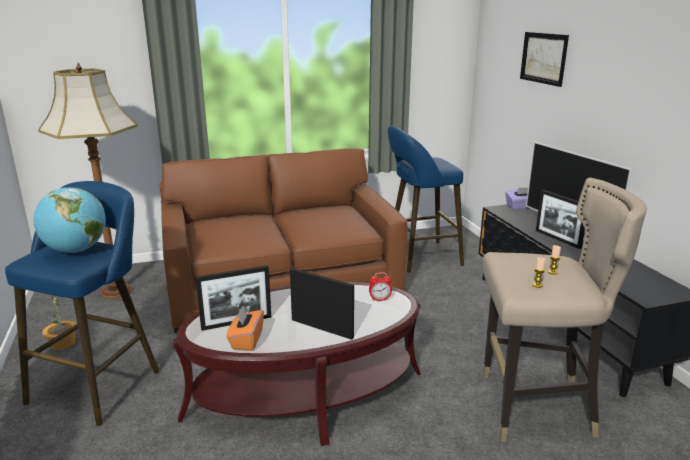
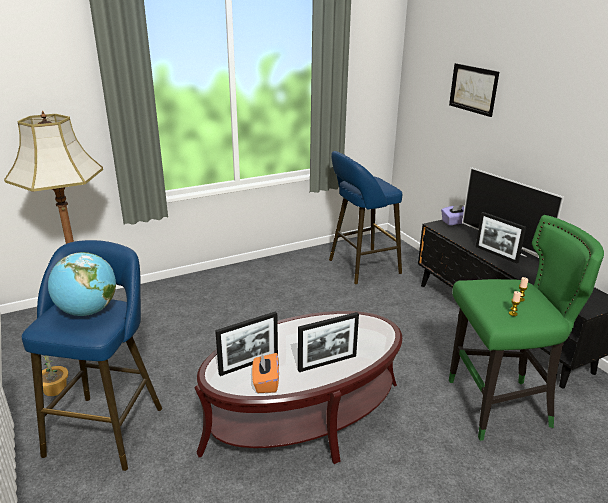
camera: 10 degrees left, 5 degrees up
brown sofa [159,148,408,333] -> none
picture frame [290,268,354,340] -> picture frame turned 135 degrees clockwise [298,312,359,372]
alarm clock [369,272,392,301] -> none
beige stool [482,178,647,442] -> green stool [449,215,604,441]

